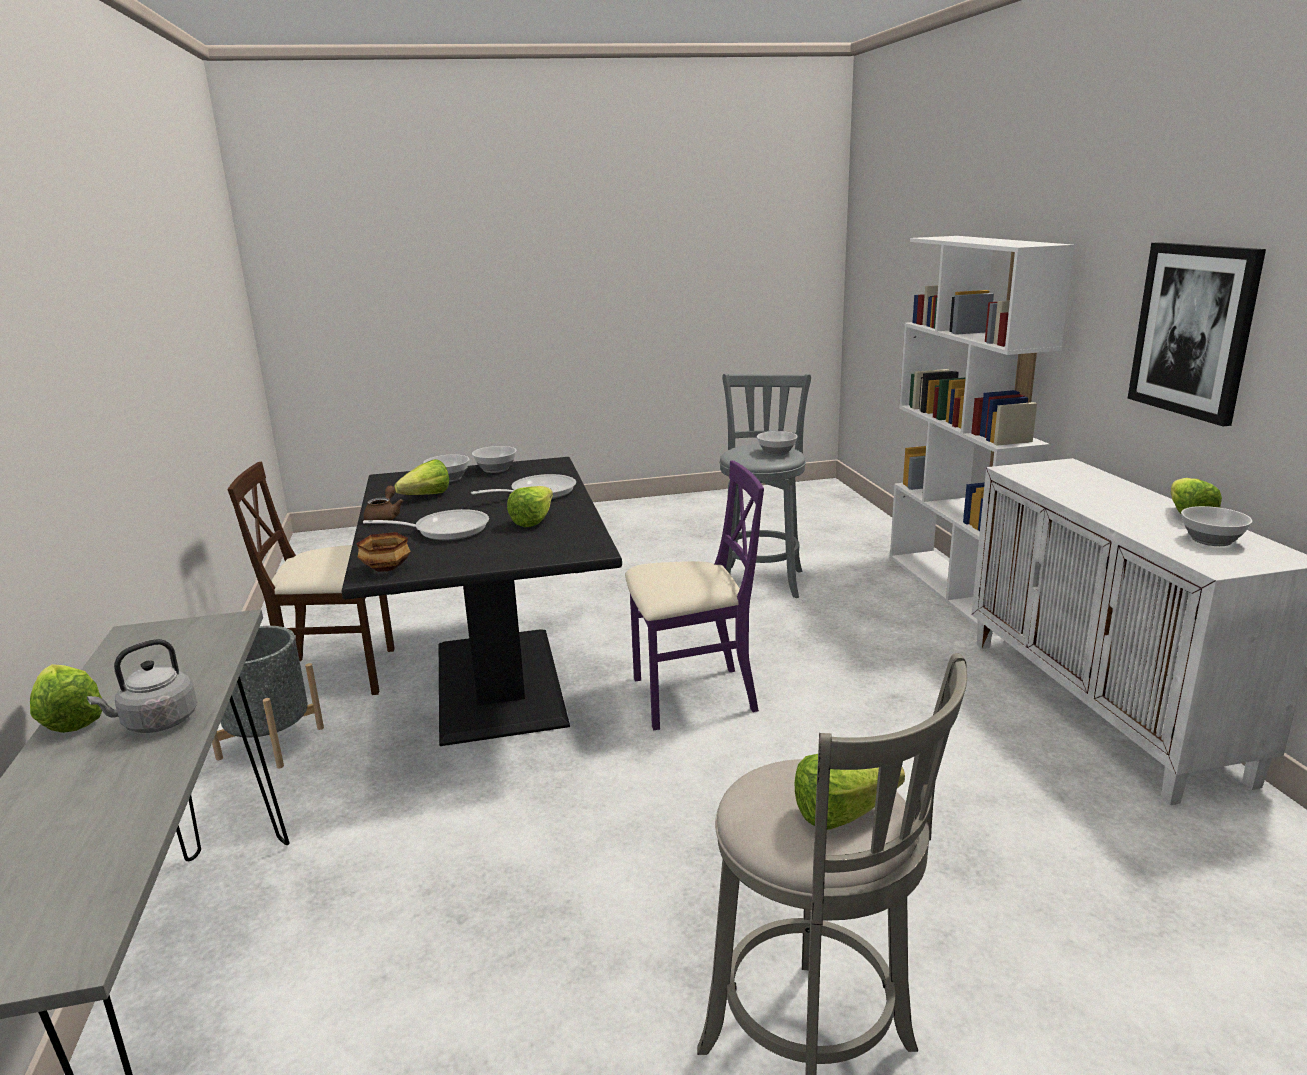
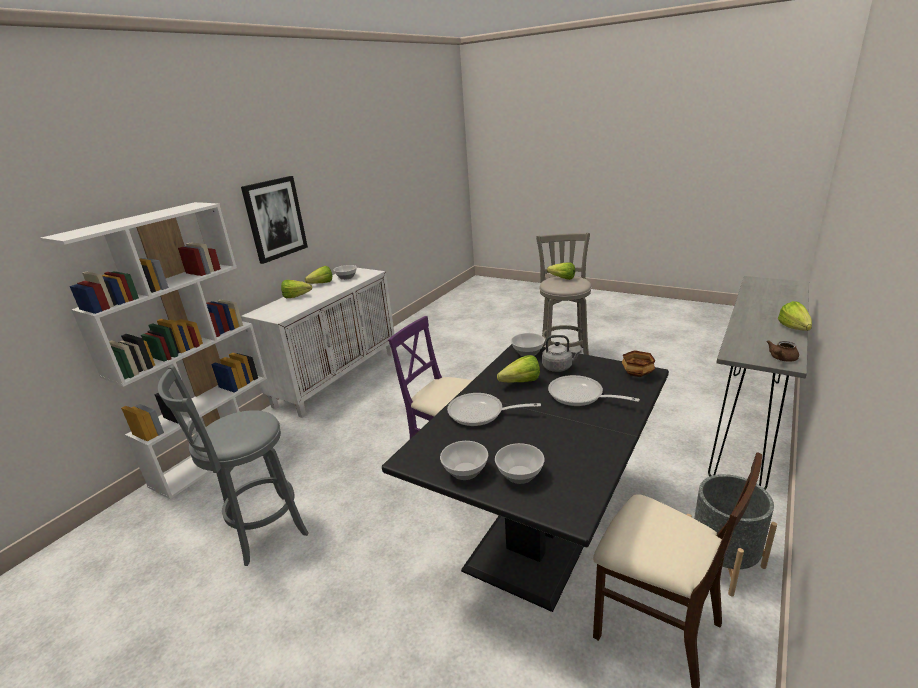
camera: 135 degrees left, 5 degrees up
grey kettle [87,639,197,733] -> grey kettle moved to [542,335,582,372]
brown teapot [364,486,403,520] -> brown teapot moved to [767,340,799,362]
lettuce [394,459,449,495] -> lettuce moved to [281,280,312,298]
bowl [757,431,798,456] -> bowl moved to [511,333,545,356]

